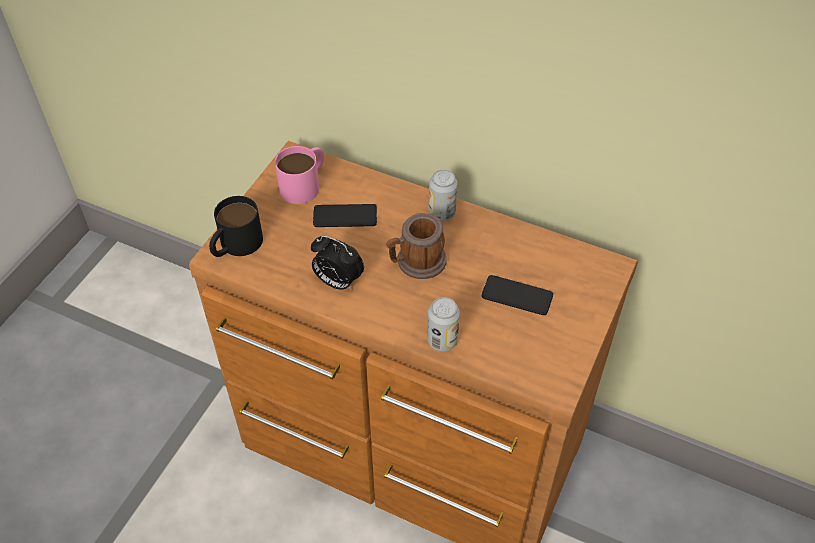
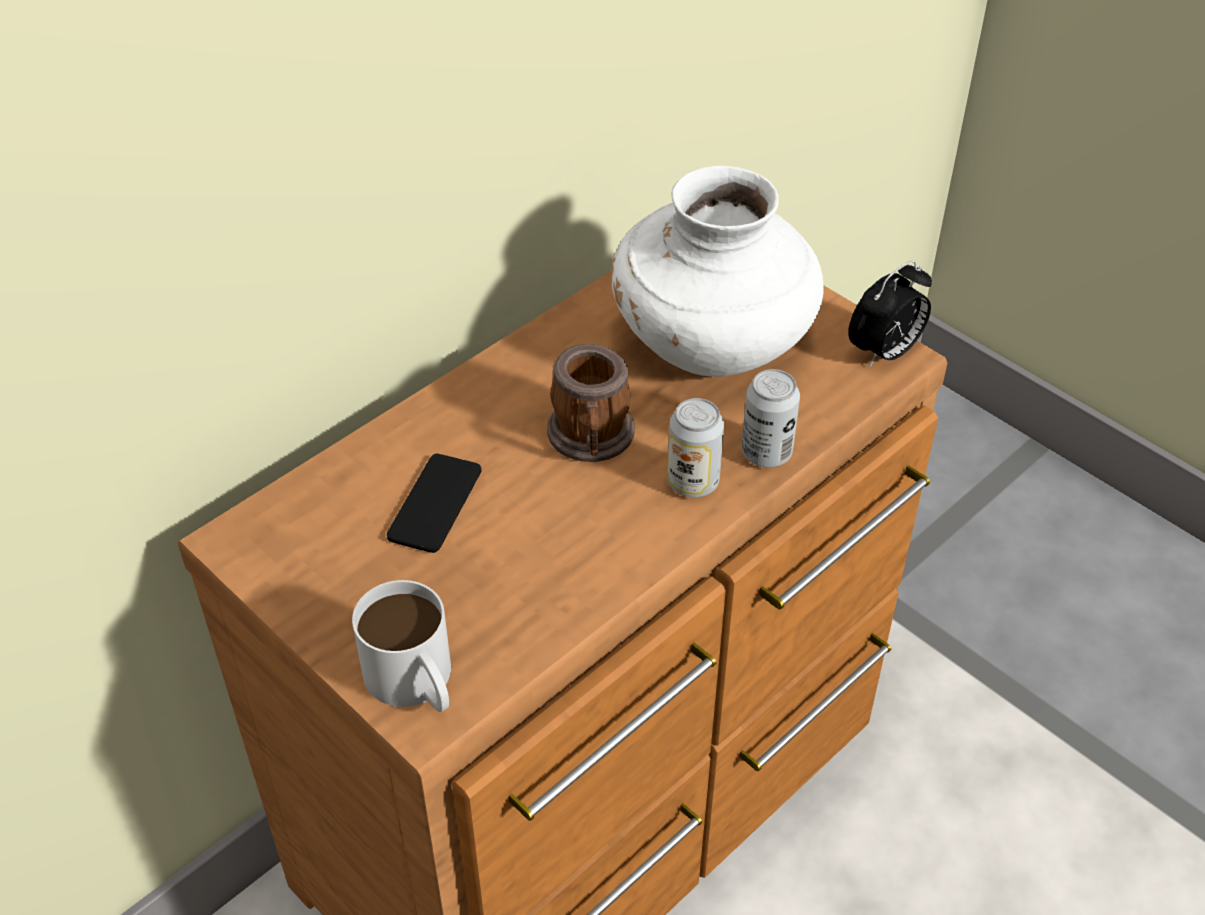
camera: 70 degrees left, 5 degrees down
black mug [209,196,263,257] -> white mug [352,580,451,712]
pink mug [275,146,324,204] -> none
alarm clock [311,236,364,290] -> alarm clock moved to [848,260,932,368]
can [429,170,458,221] -> can moved to [667,398,724,498]
phone [482,275,553,315] -> white vase [611,166,824,377]

